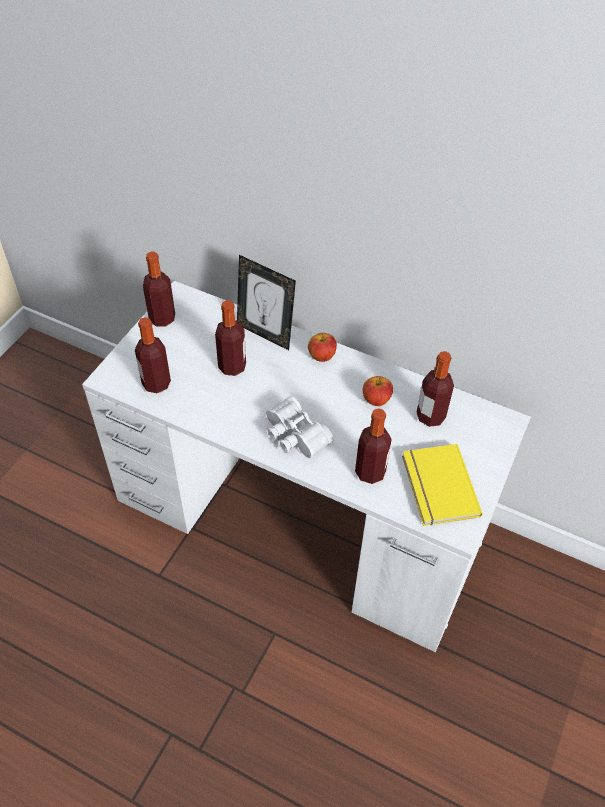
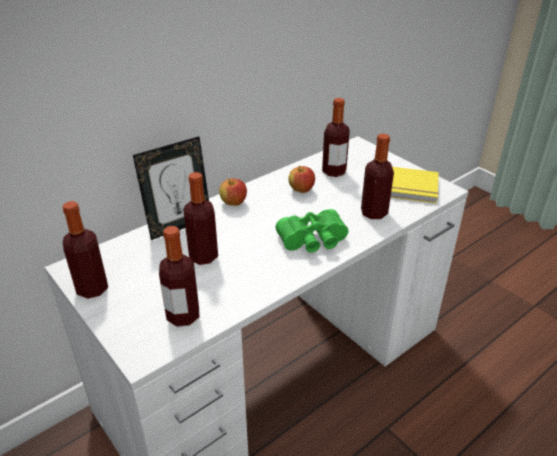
camera: 65 degrees left, 15 degrees down
white binoculars [266,396,334,458] -> green binoculars [276,209,348,253]

